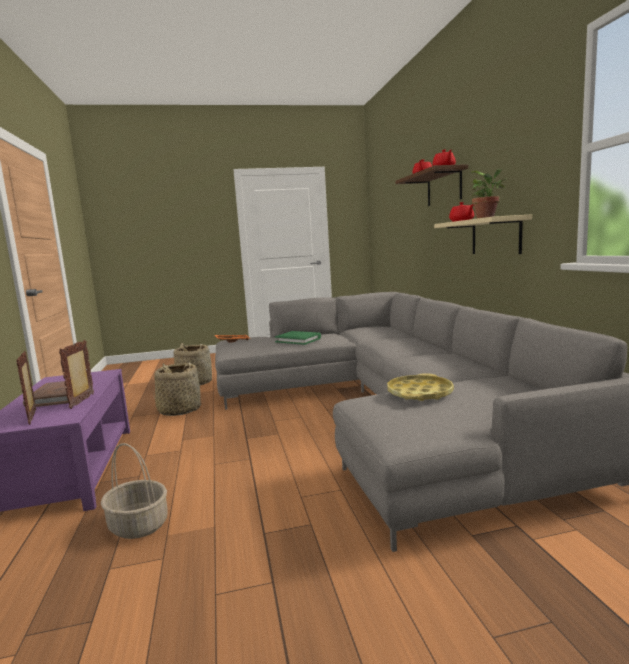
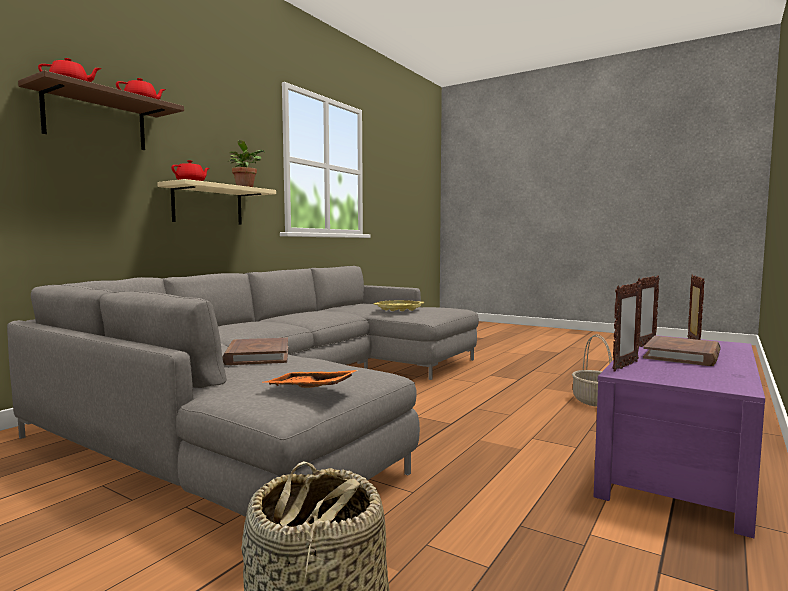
camera: 135 degrees left, 5 degrees down
basket [153,362,202,416] -> none
green book [275,331,321,345] -> brown book [222,338,288,365]
none -> picture frame [613,282,642,372]

